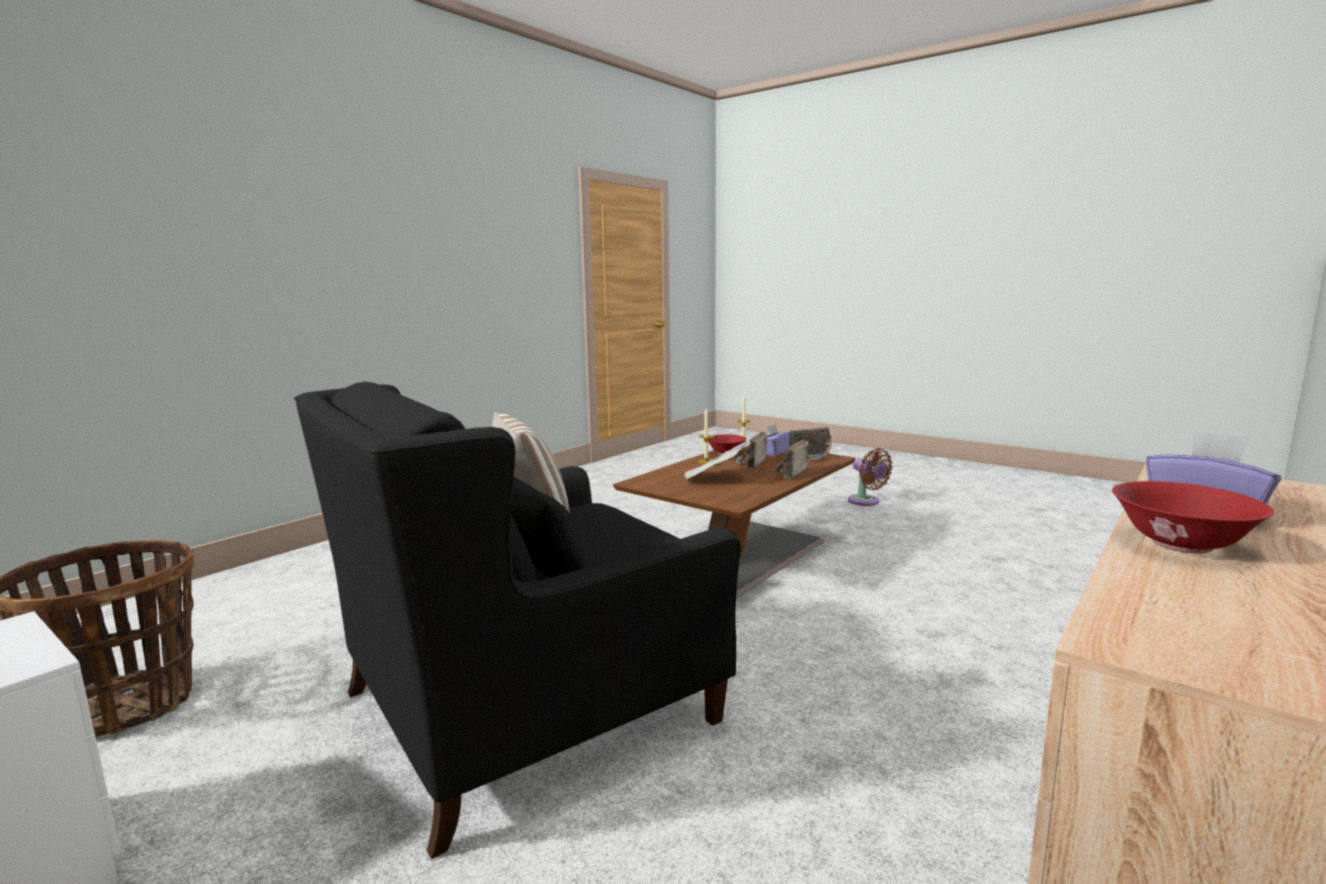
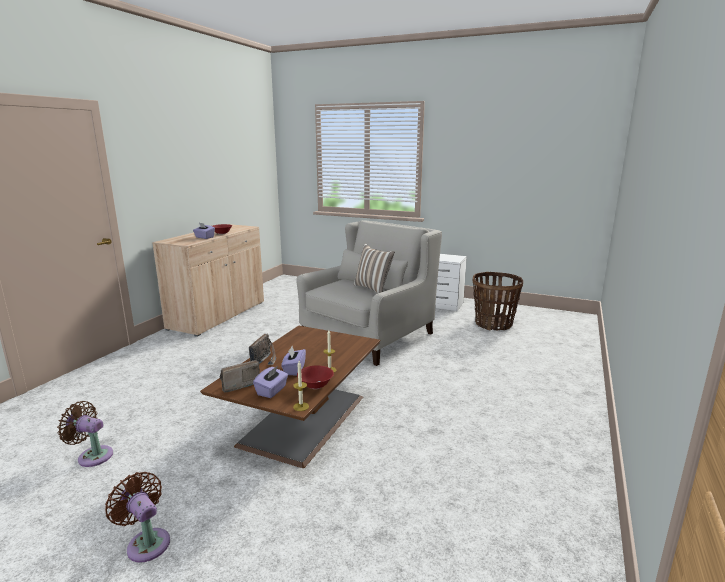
camera: 165 degrees right, 5 degrees up
black armchair [294,381,741,859] -> white armchair [296,220,442,366]
newspaper [684,441,750,479] -> none
radio [736,432,767,469] -> purple tissue box [281,346,306,375]
none -> brown fan [57,401,113,467]

